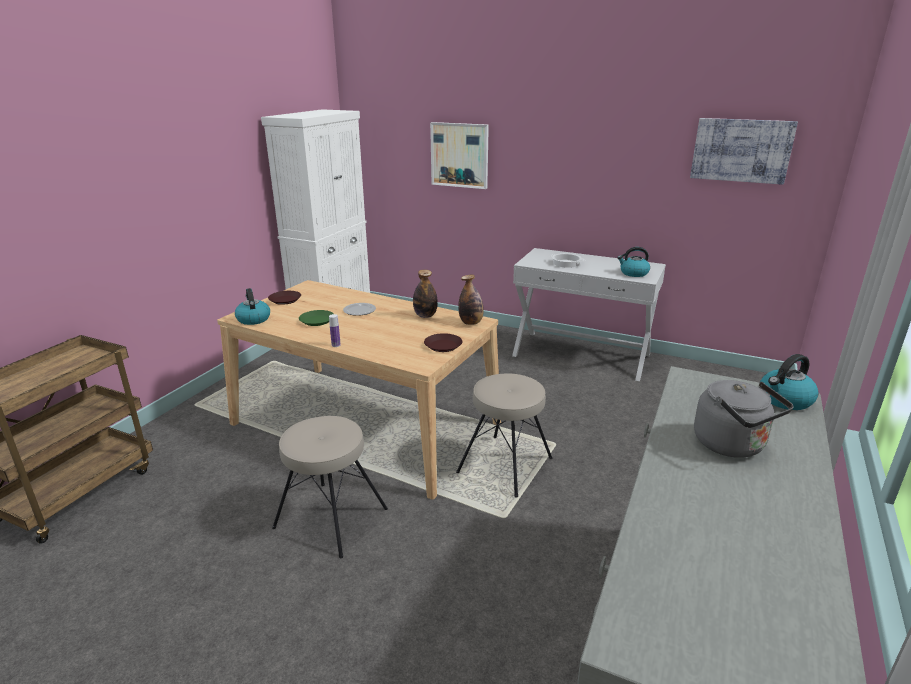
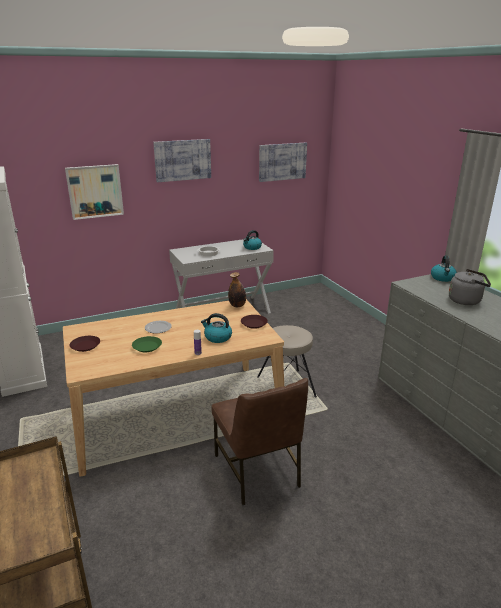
camera: 50 degrees left, 0 degrees up
kettle [235,288,270,325] -> kettle moved to [201,313,232,343]
beige stool [272,416,388,558] -> brown chair [211,378,308,505]
bottle [413,270,438,318] -> none
none -> picture [153,139,211,182]

